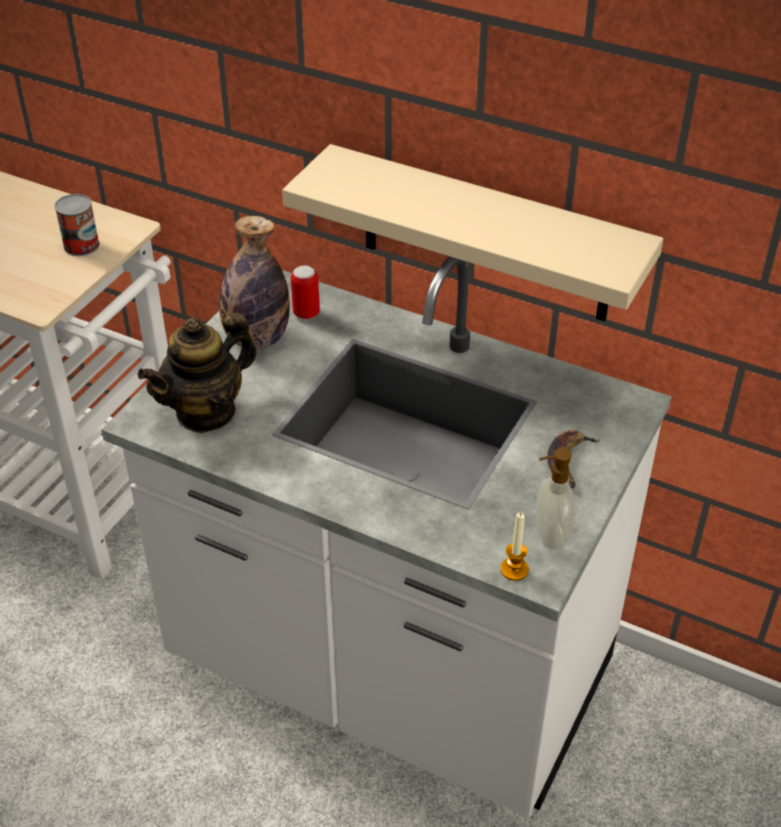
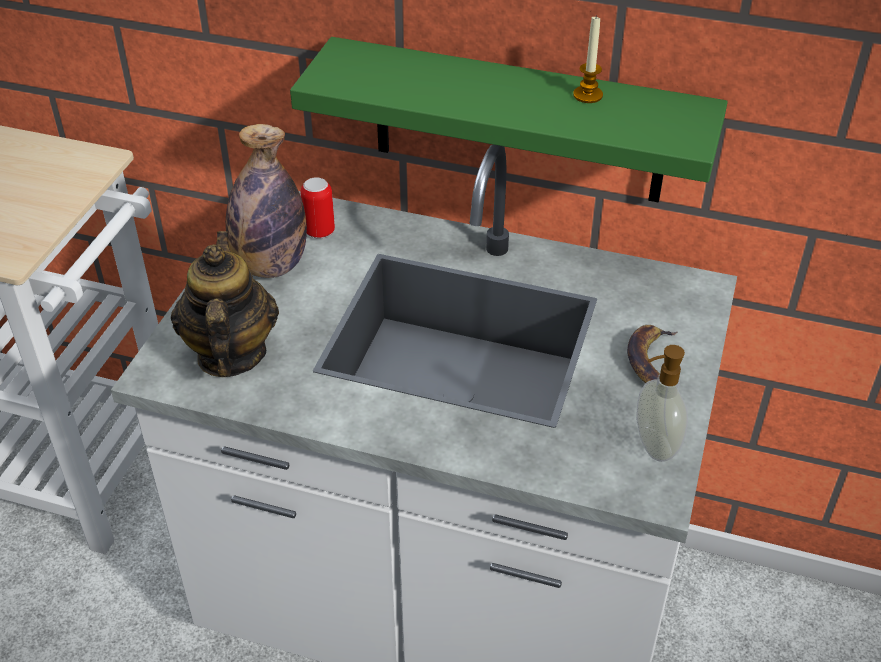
camera: 10 degrees left, 0 degrees up
can [54,194,100,256] -> none
teapot [137,313,257,433] -> teapot turned 135 degrees clockwise [171,231,279,377]
beige shelf [282,144,664,321] -> green shelf [290,37,728,203]
candle [500,513,529,581] -> candle moved to [573,15,603,103]

